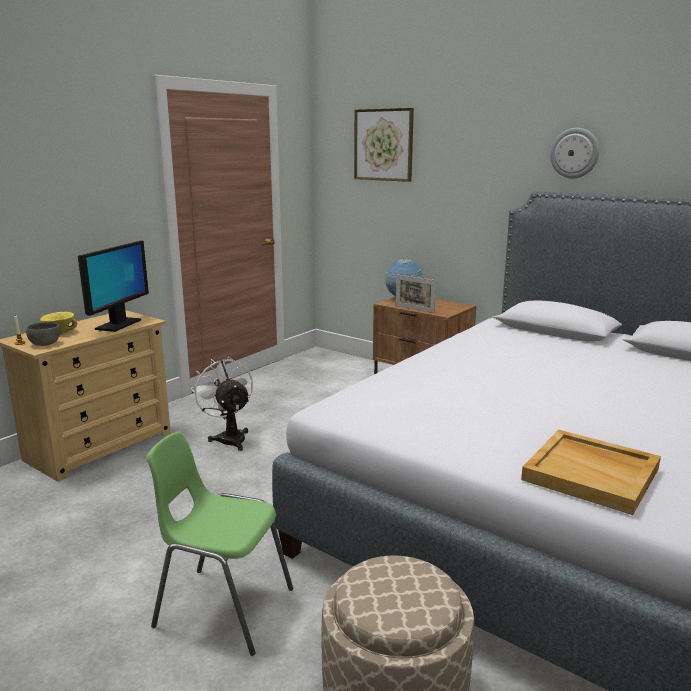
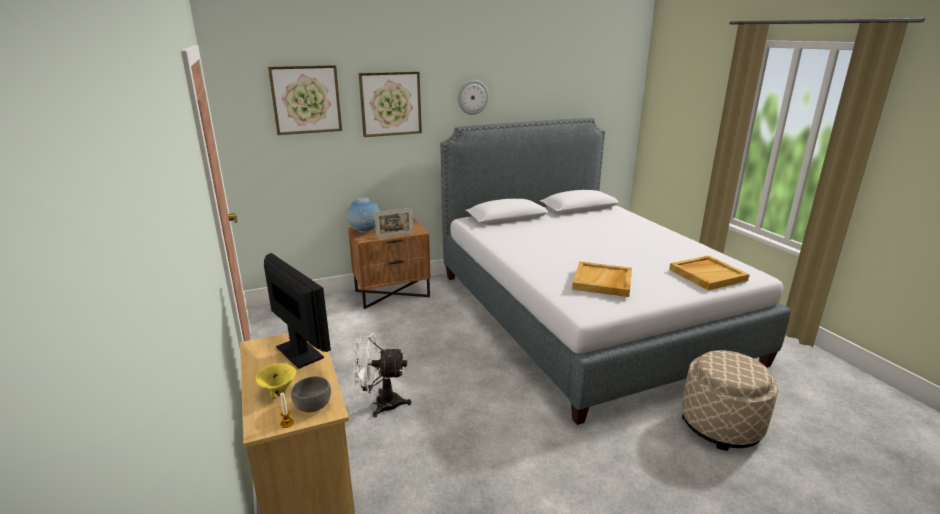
camera: 60 degrees left, 5 degrees up
green chair [146,431,293,656] -> none
none -> picture [359,71,422,137]
none -> beige tray [572,262,632,297]

